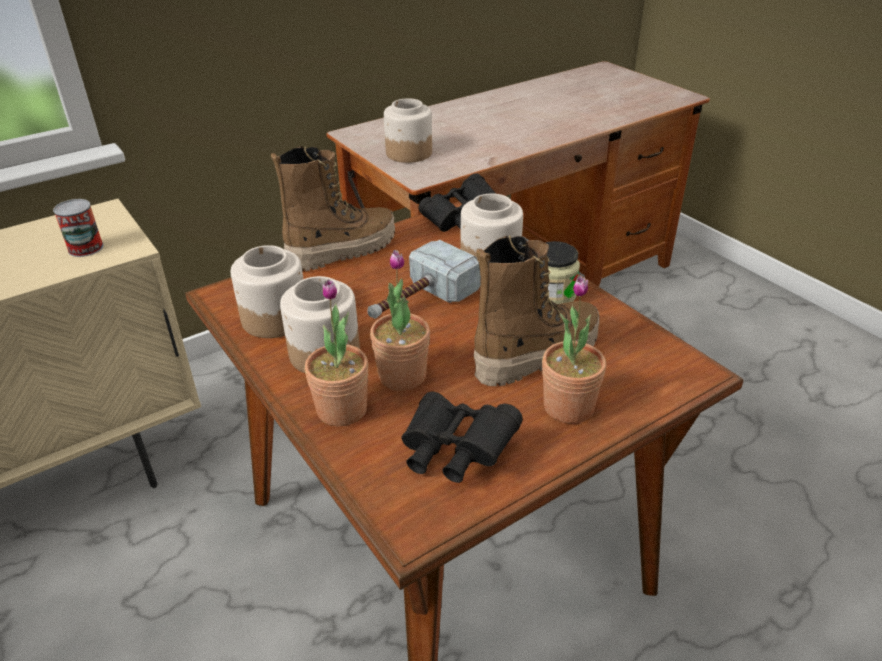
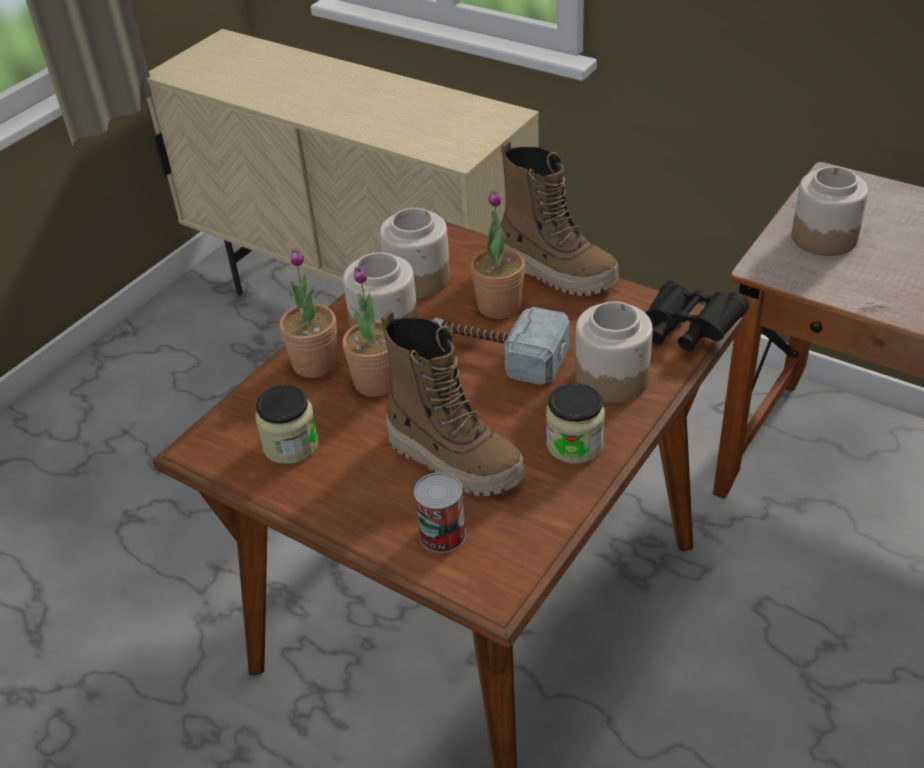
camera: 70 degrees right, 5 degrees up
can [53,199,104,257] -> can moved to [414,472,466,553]
black binoculars [401,391,523,483] -> jar [255,385,319,464]
potted plant [542,276,606,423] -> potted plant moved to [471,190,525,319]

